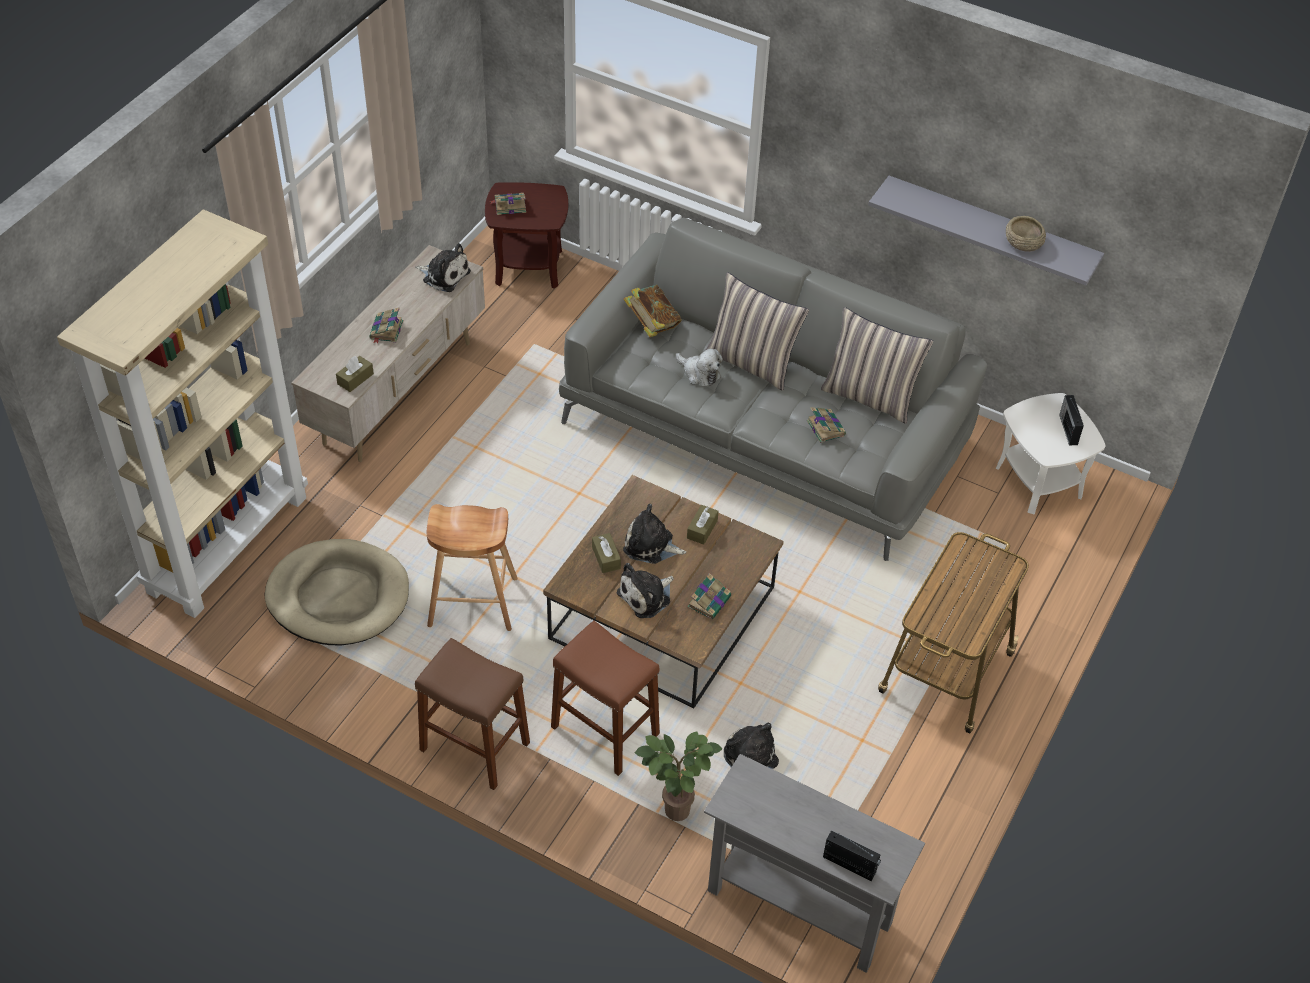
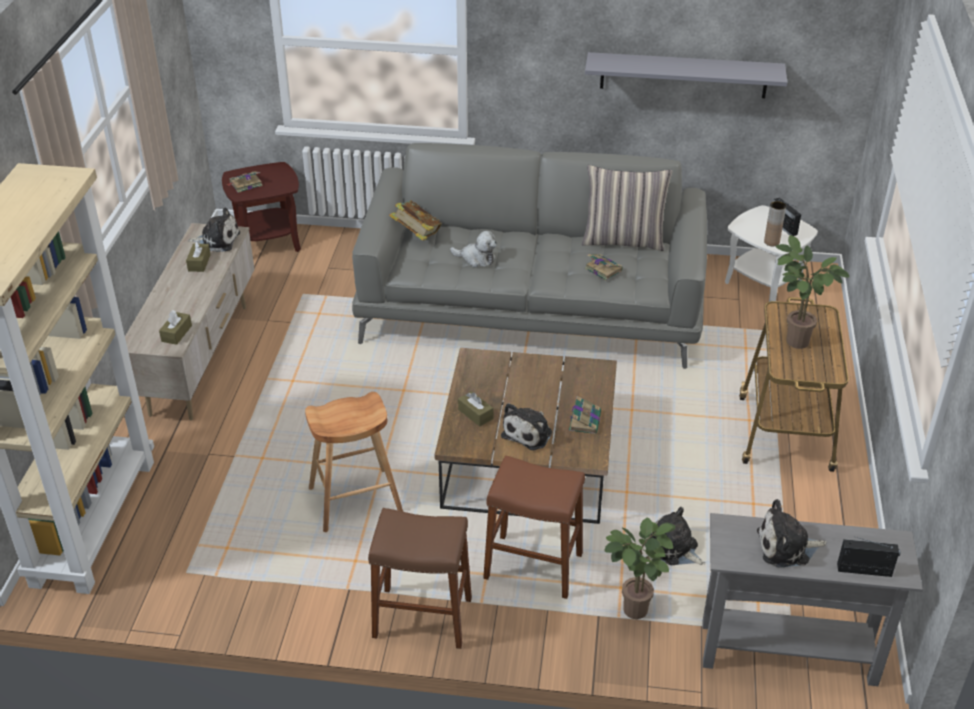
camera: 20 degrees left, 10 degrees down
beige dog bed [265,539,409,646] -> none
book [369,308,403,344] -> none
plush toy [623,504,686,564] -> plush toy moved to [757,499,827,568]
brown tissue box [687,505,718,545] -> brown tissue box moved to [186,240,211,272]
pillow [706,272,809,391] -> none
beige bowl [1006,216,1046,252] -> none
none -> brown vase [764,201,786,246]
none -> potted plant [775,235,849,349]

